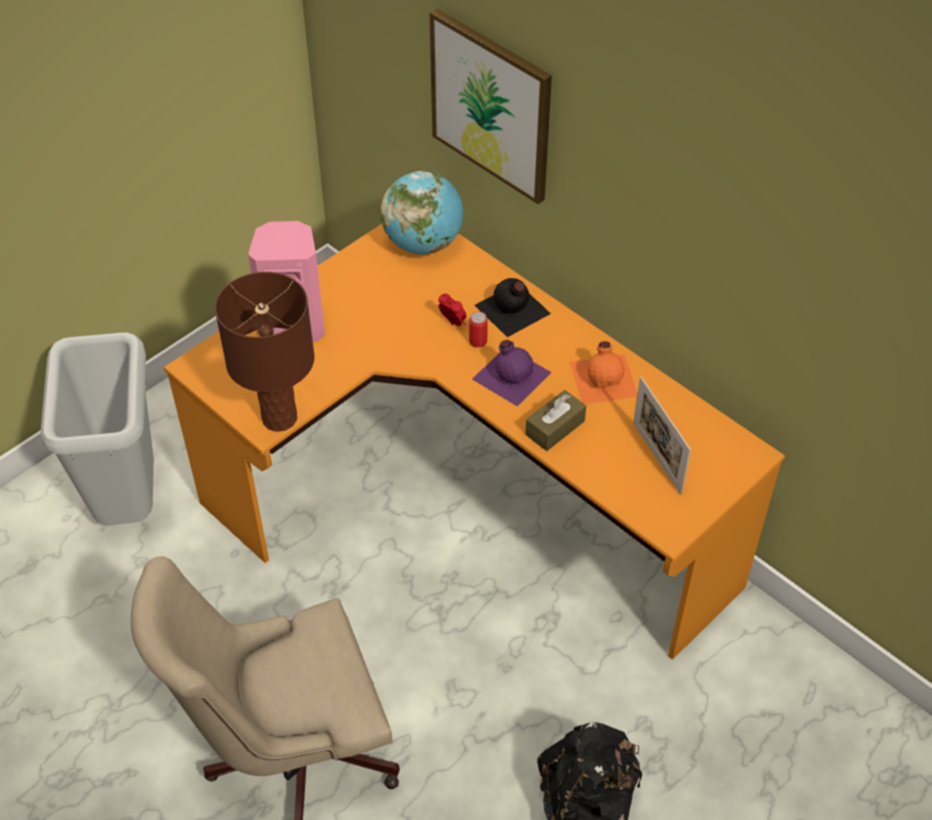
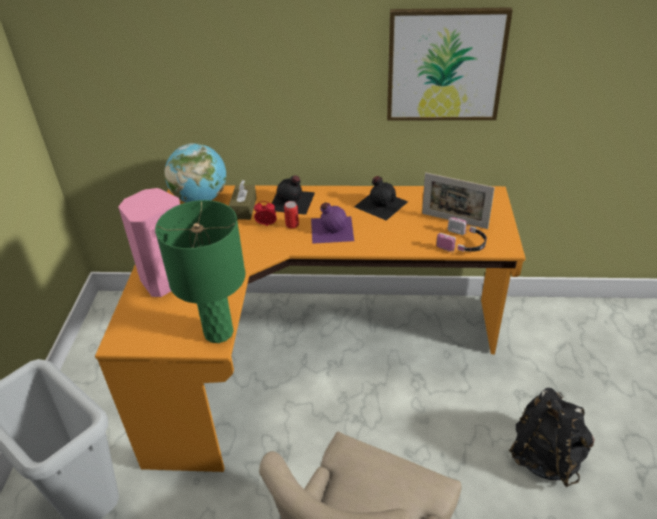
camera: 40 degrees left, 10 degrees down
brown table lamp [215,272,315,432] -> green table lamp [155,200,245,343]
picture [430,8,552,204] -> picture moved to [387,7,513,121]
brown tissue box [526,390,586,451] -> brown tissue box moved to [229,180,257,220]
orange bottle [570,341,638,404] -> black bottle [354,176,408,221]
none -> headphones [436,217,487,252]

